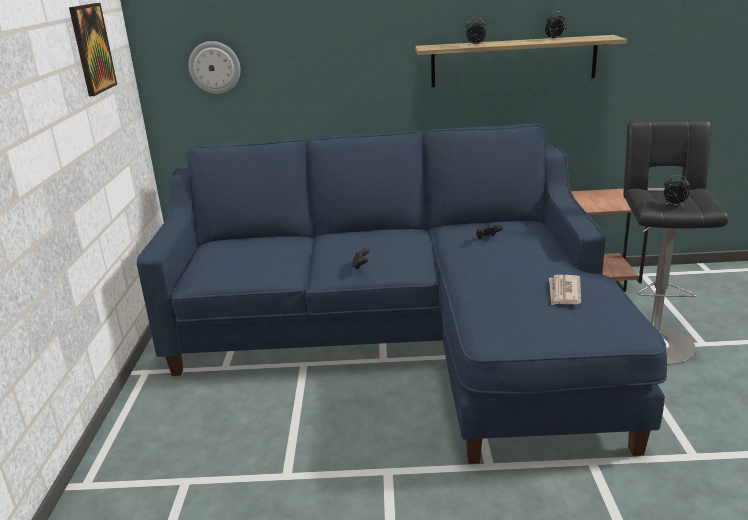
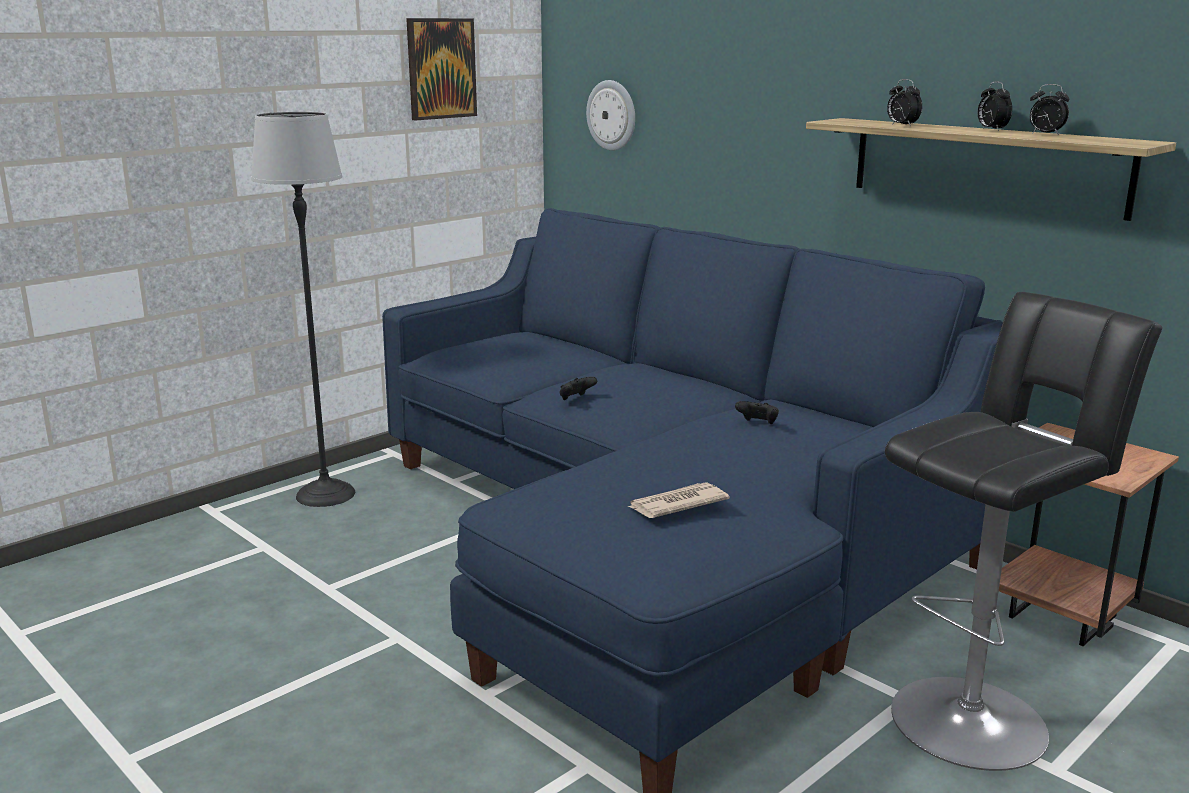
camera: 45 degrees right, 5 degrees down
alarm clock [664,175,690,207] -> alarm clock moved to [978,81,1012,131]
none -> floor lamp [251,112,355,507]

